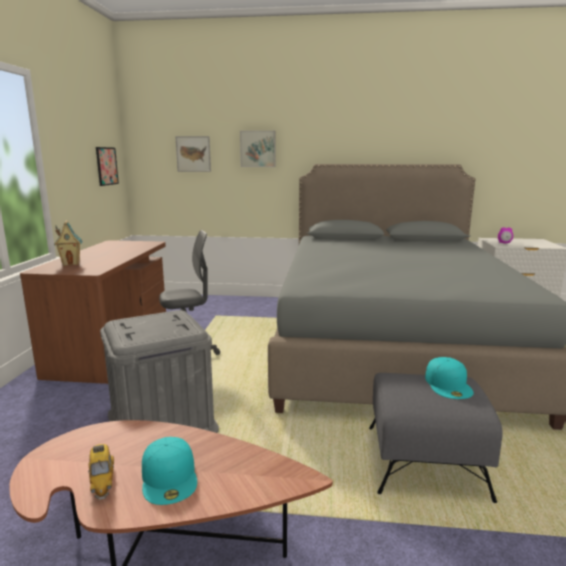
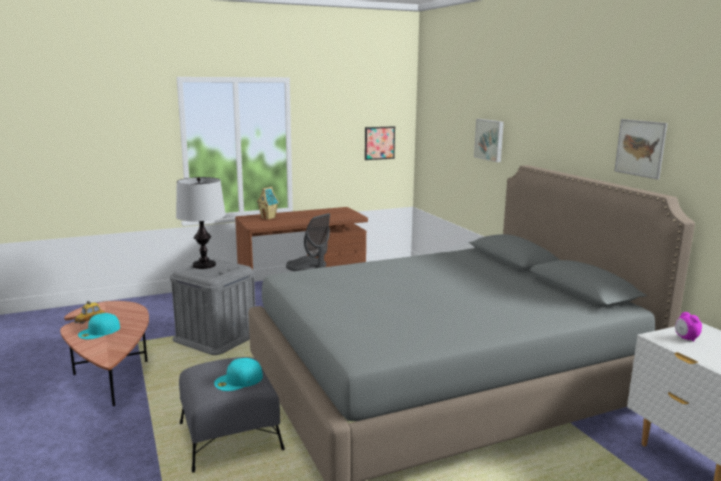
camera: 60 degrees right, 0 degrees up
picture [175,136,211,172] -> picture moved to [615,119,668,180]
none -> table lamp [176,177,226,269]

